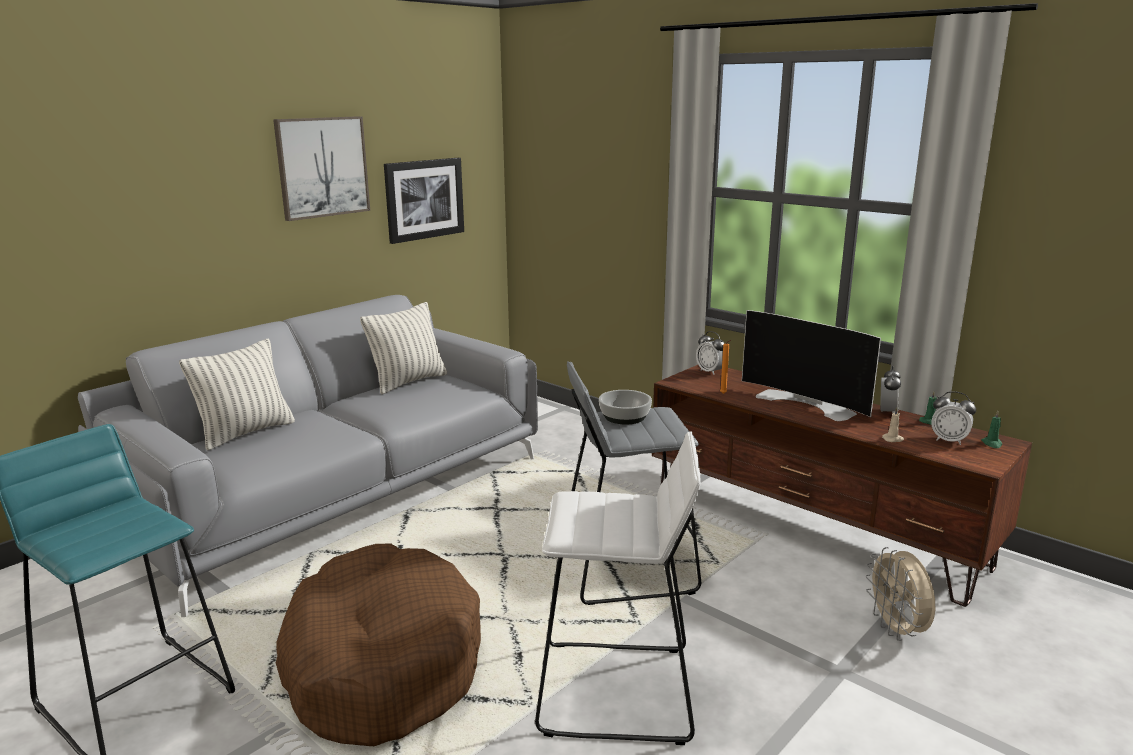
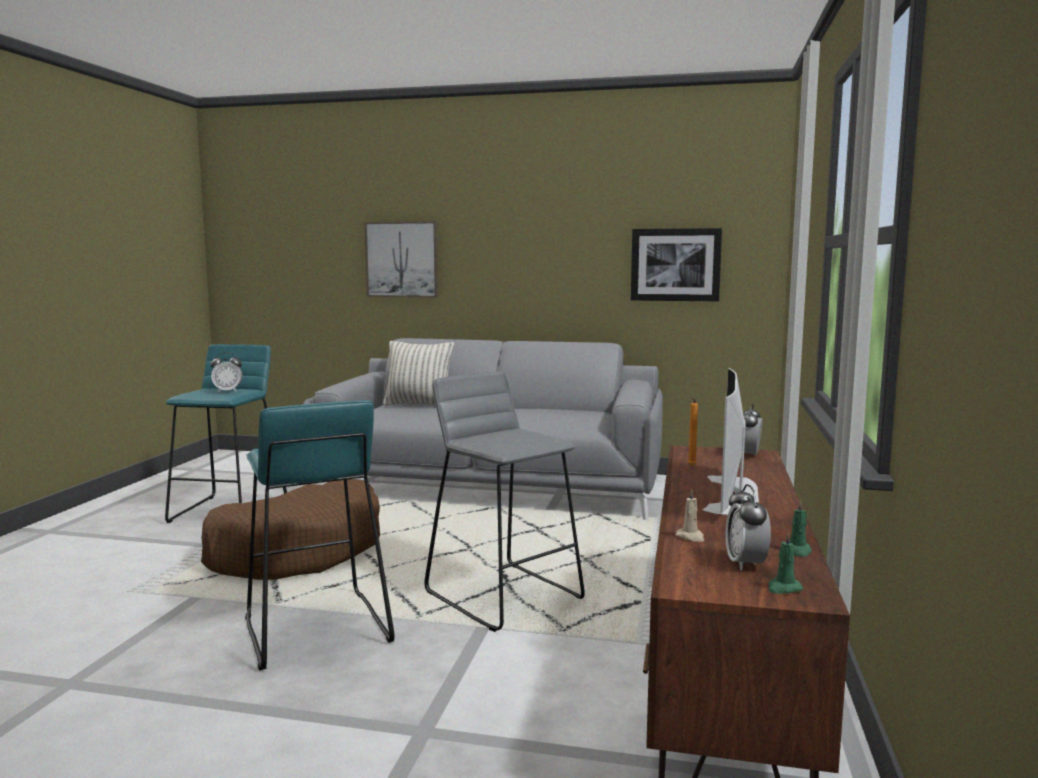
camera: 60 degrees right, 10 degrees down
picture [273,116,370,221] -> picture moved to [365,222,438,297]
pillow [360,302,447,395] -> none
white stool [535,431,701,745] -> turquoise stool [245,400,395,670]
bowl [599,390,652,425] -> none
beige fan [865,547,935,641] -> none
alarm clock [880,366,901,413] -> alarm clock moved to [211,352,243,393]

